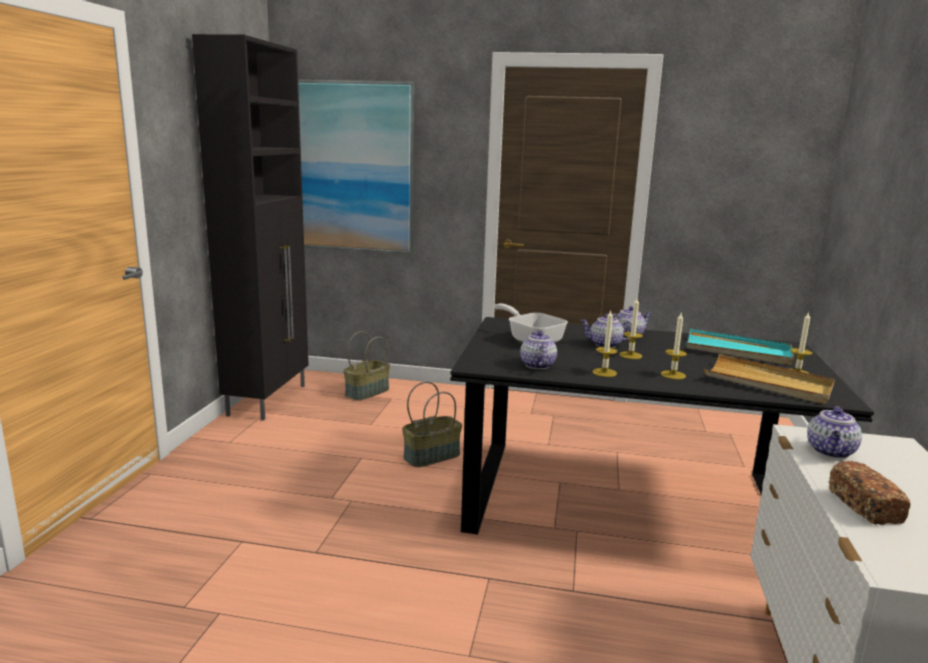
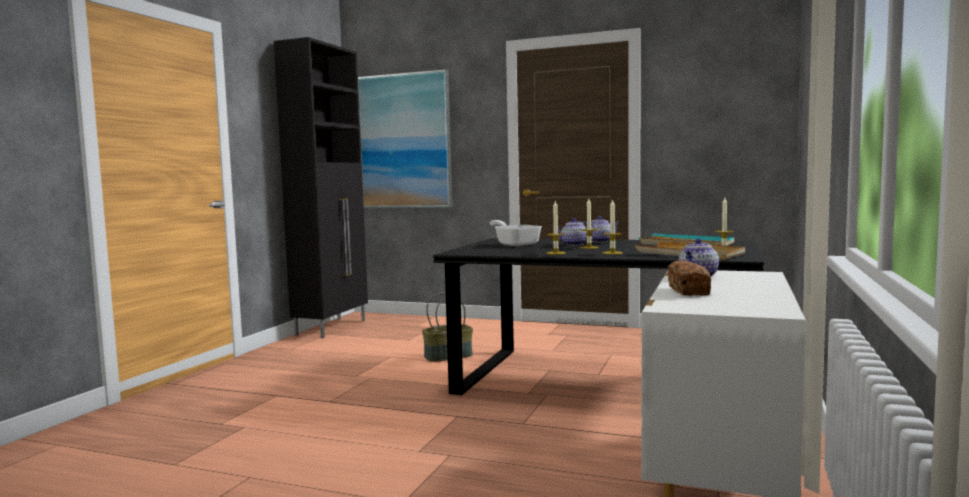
camera: 10 degrees right, 10 degrees down
basket [343,331,390,401] -> none
teapot [520,331,557,369] -> none

